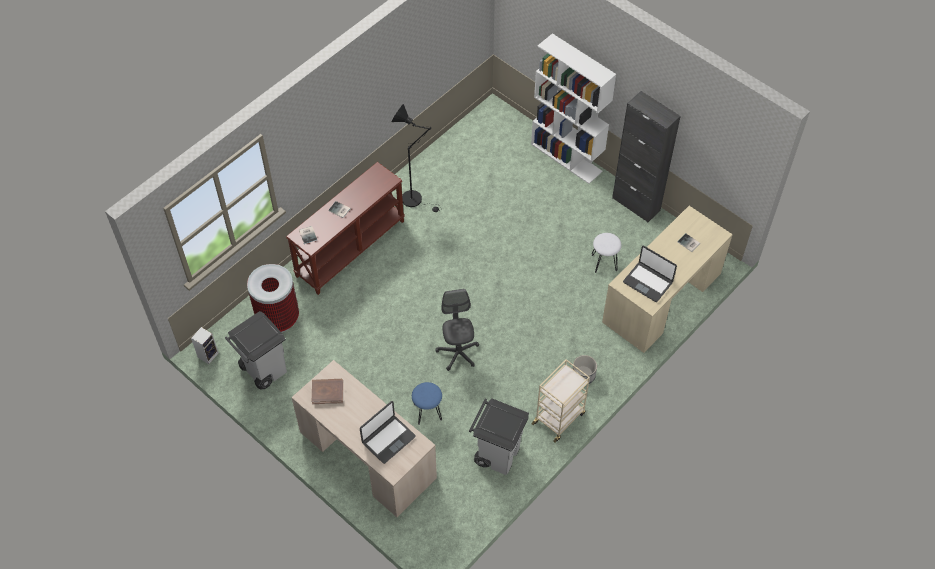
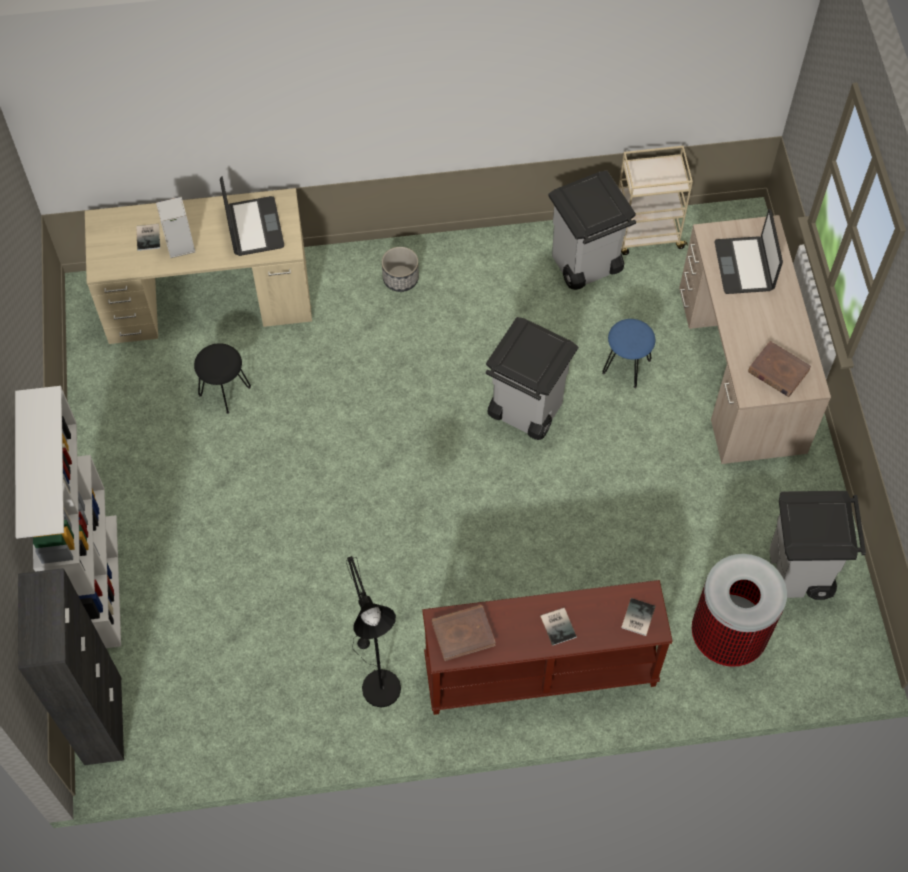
camera: 140 degrees left, 5 degrees up
speaker [191,327,219,364] -> speaker moved to [156,197,196,258]
laptop [360,401,416,464] -> laptop turned 90 degrees counterclockwise [715,209,783,294]
grey office chair [435,289,479,371] -> grey trash can [486,317,578,440]
beige cart [532,359,590,442] -> beige cart moved to [619,146,693,255]
white stool [592,233,622,273] -> black stool [194,343,251,414]
black cabinet [612,91,681,223] -> black cabinet moved to [18,568,124,765]
none -> brown book [432,605,496,661]

